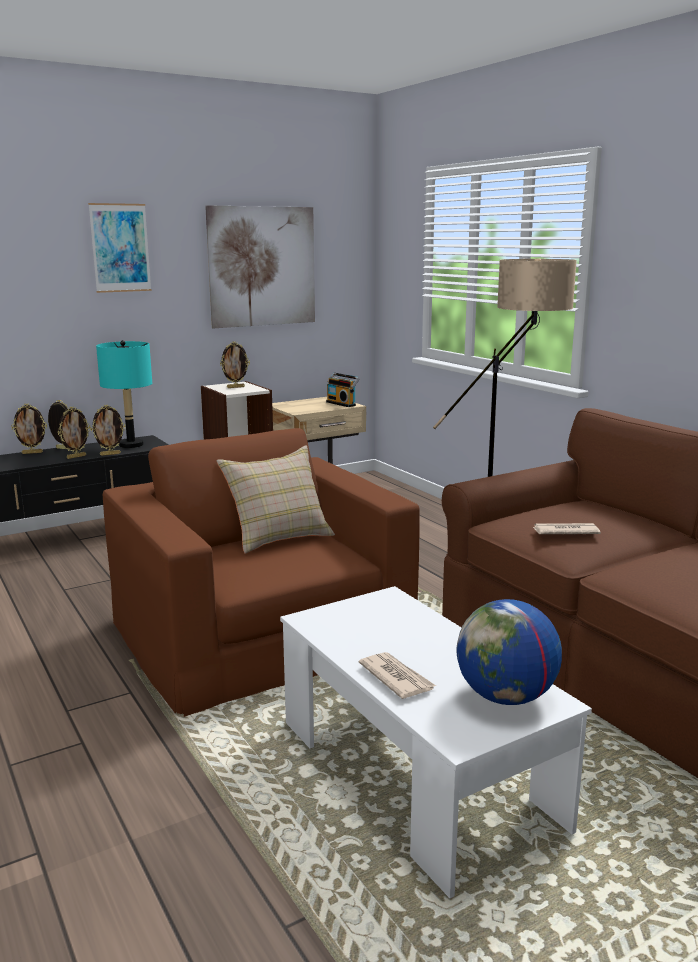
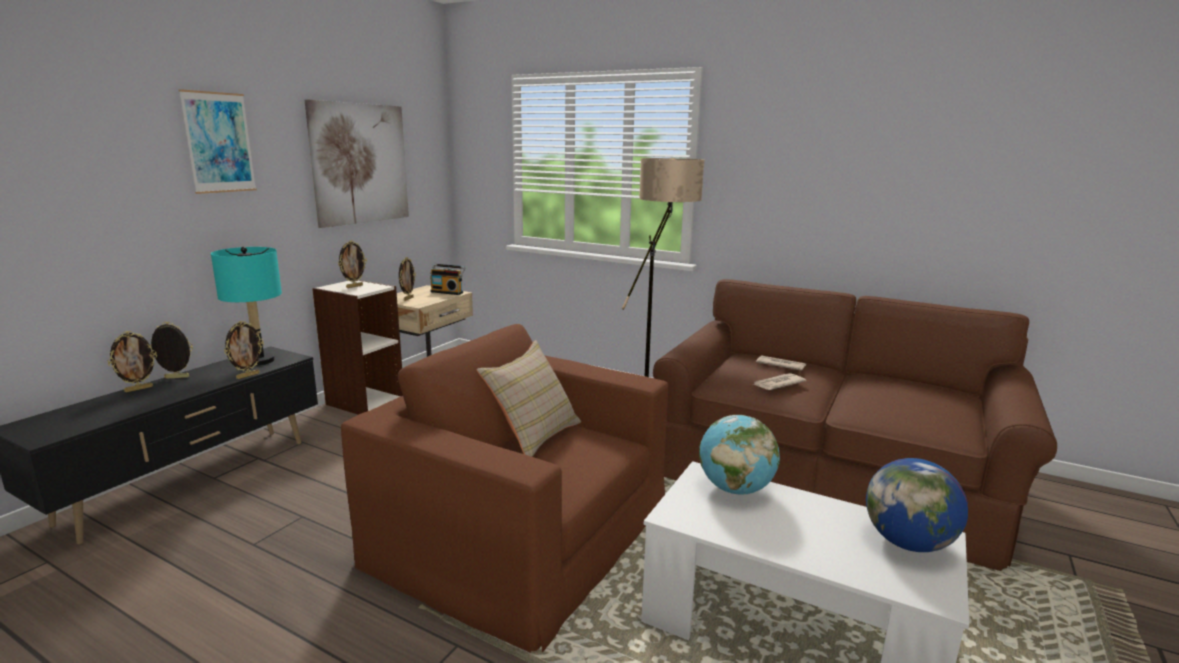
camera: 30 degrees left, 0 degrees up
picture frame [57,407,91,459] -> picture frame moved to [399,257,416,301]
newspaper [359,652,436,699] -> newspaper moved to [756,355,806,371]
none -> globe [699,415,780,495]

